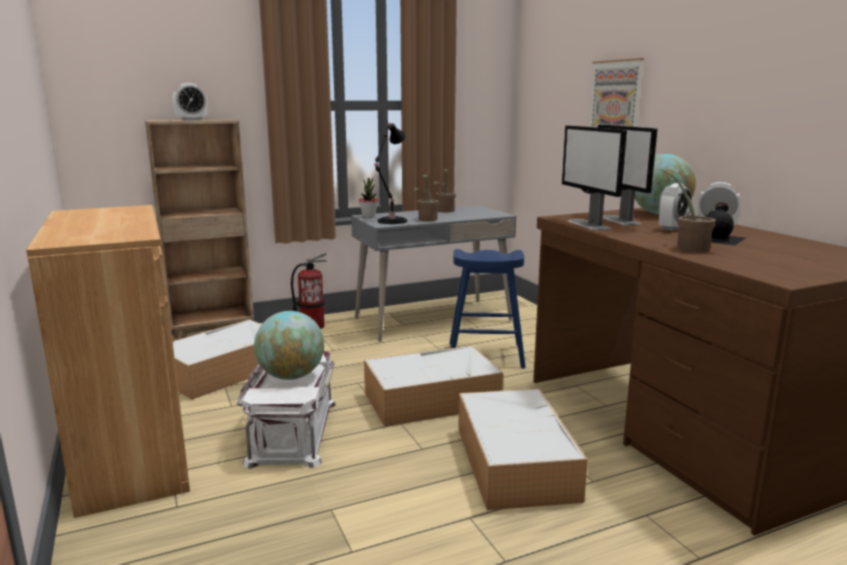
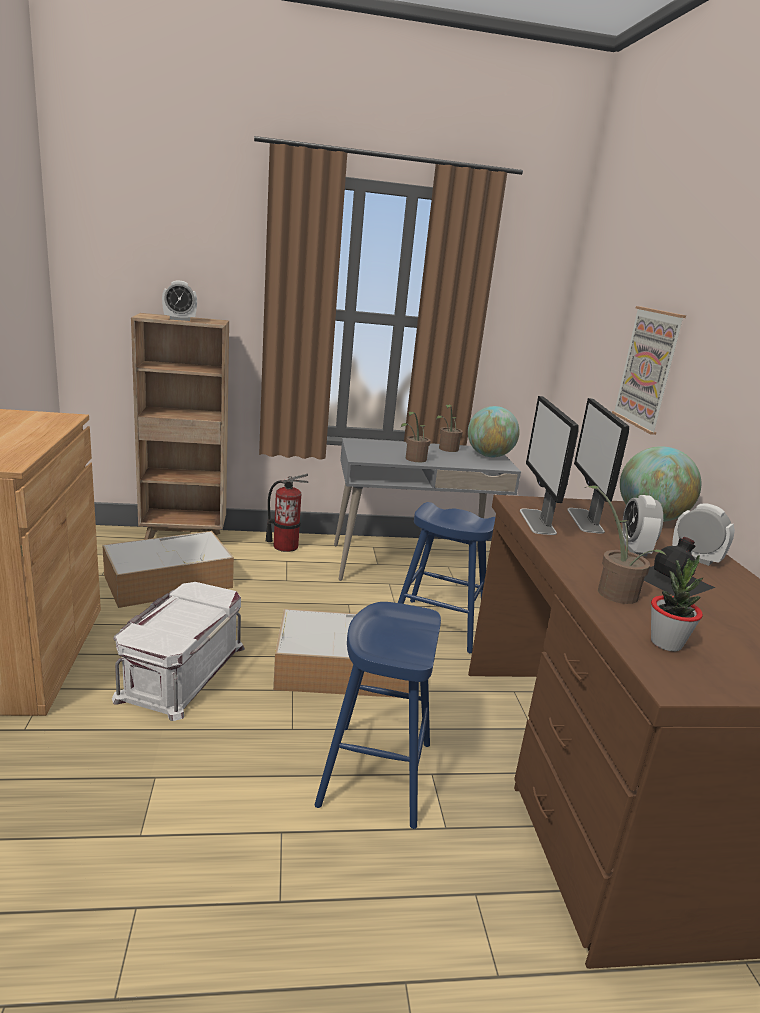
camera: 15 degrees right, 5 degrees up
globe [254,311,324,380] -> globe moved to [468,406,520,457]
potted plant [359,177,378,218] -> potted plant moved to [651,555,703,652]
black table lamp [374,123,407,224] -> none
storage box [458,389,588,510] -> blue stool [315,602,441,829]
alarm clock [658,183,692,231] -> alarm clock turned 120 degrees clockwise [622,495,663,557]

